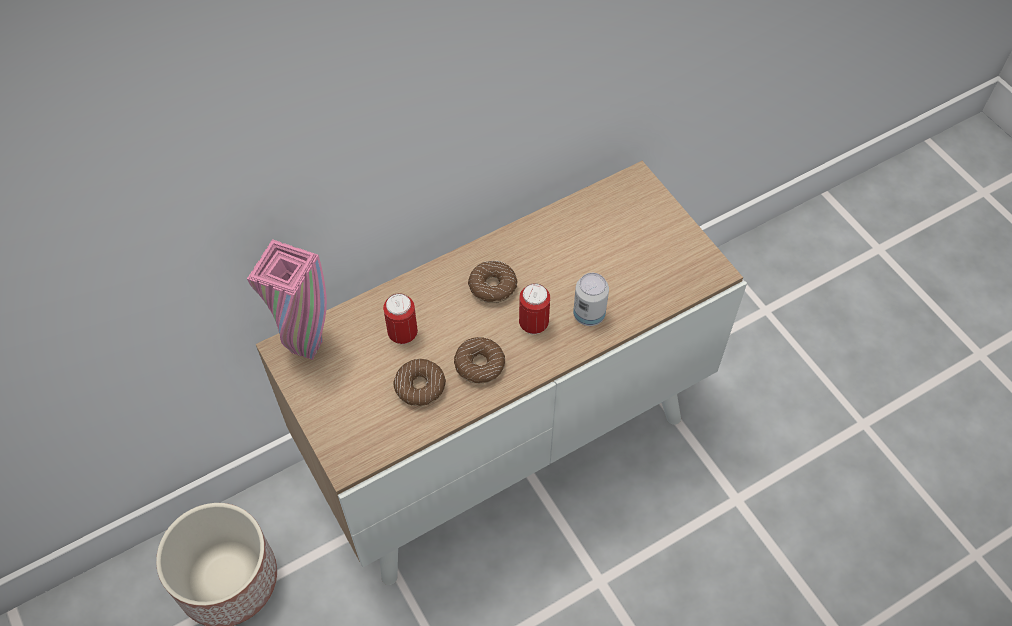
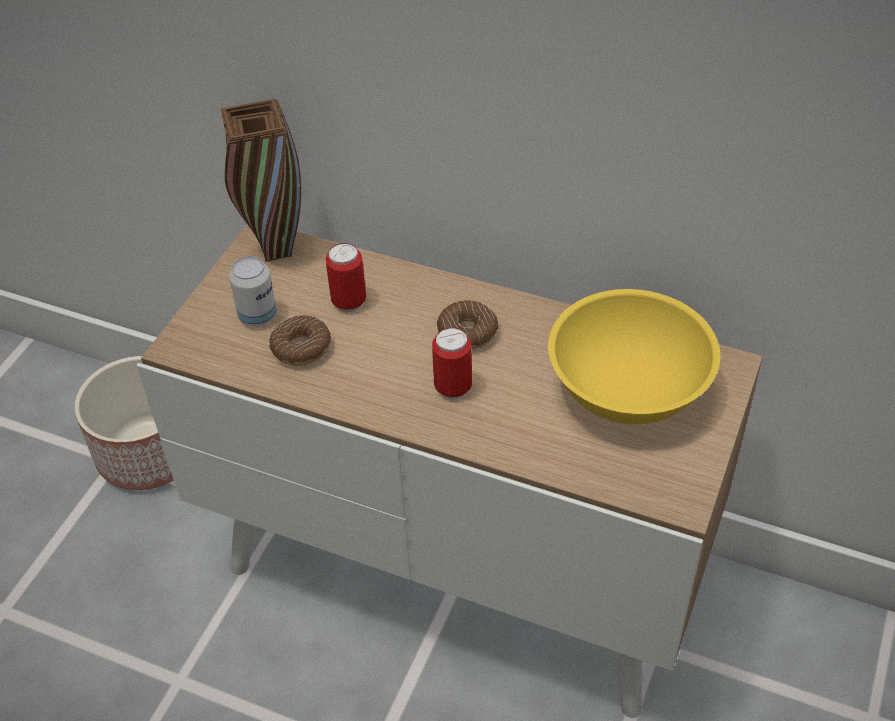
camera: 55 degrees right, 10 degrees down
pink vase [247,239,327,360] -> brown vase [220,99,301,262]
donut [454,337,505,384] -> none
can [573,273,609,326] -> can moved to [229,256,277,327]
none -> yellow bowl [548,289,720,424]

